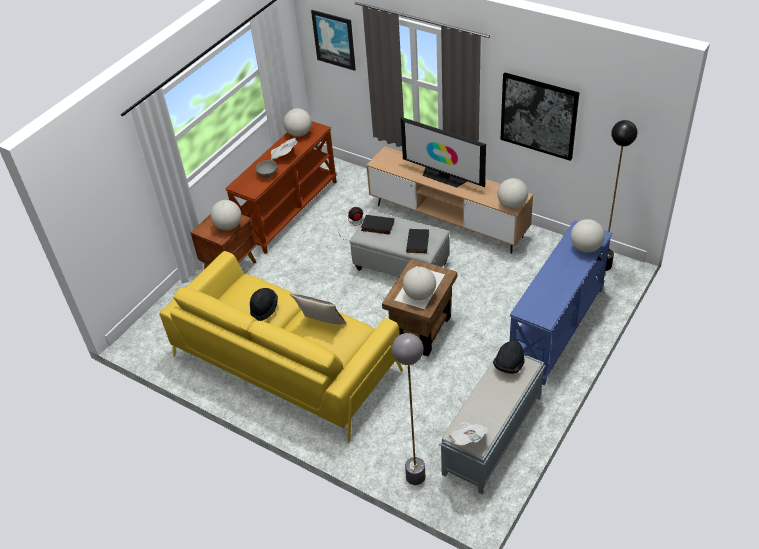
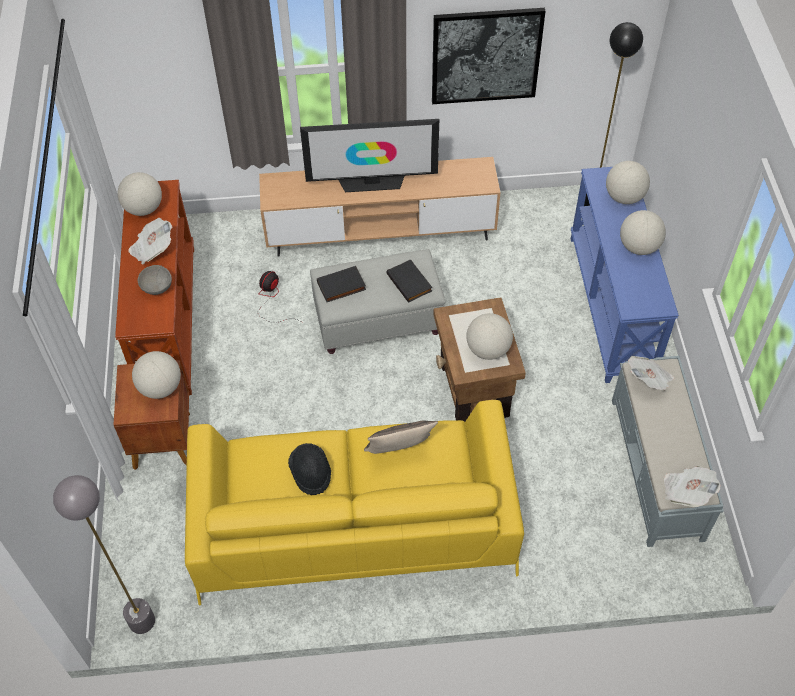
camera: 40 degrees left, 10 degrees up
picture [311,10,356,71] -> none
grey floor lamp [392,333,425,485] -> grey floor lamp moved to [53,475,155,634]
black hat [493,340,525,374] -> newspaper [628,356,674,391]
globe [497,178,528,209] -> globe moved to [620,210,666,255]

